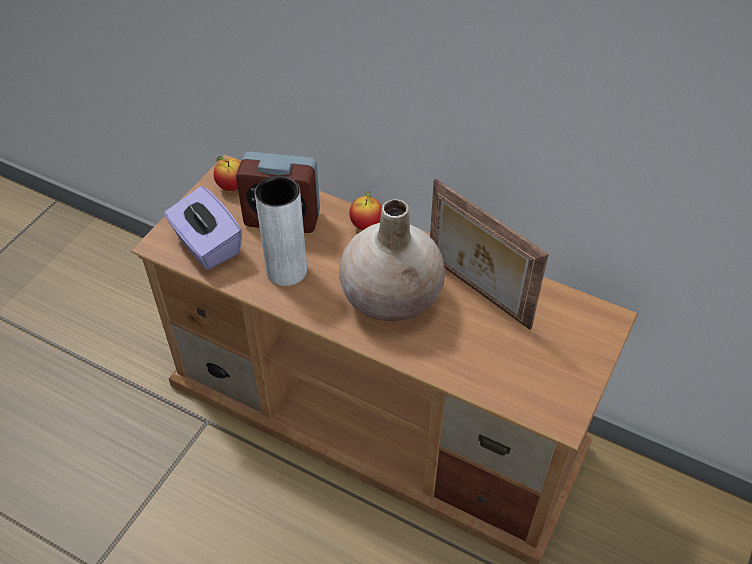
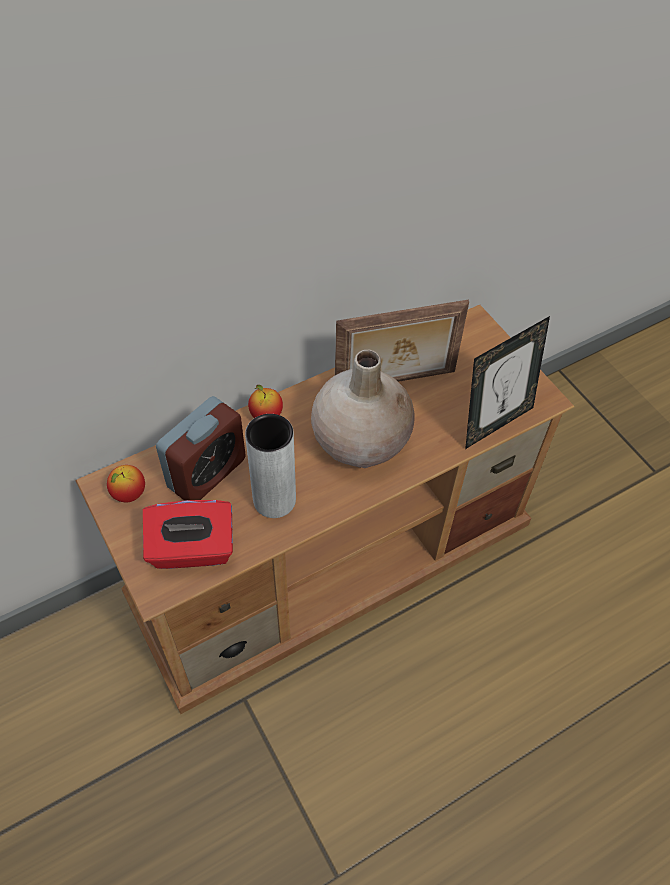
camera: 60 degrees left, 5 degrees up
purple tissue box [164,186,242,270] -> red tissue box [143,500,233,569]
none -> picture frame [465,316,550,449]

